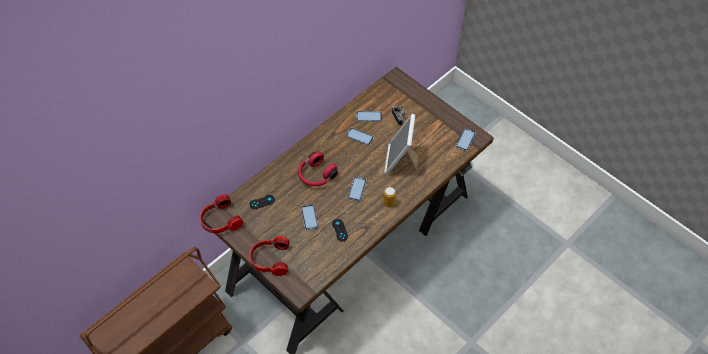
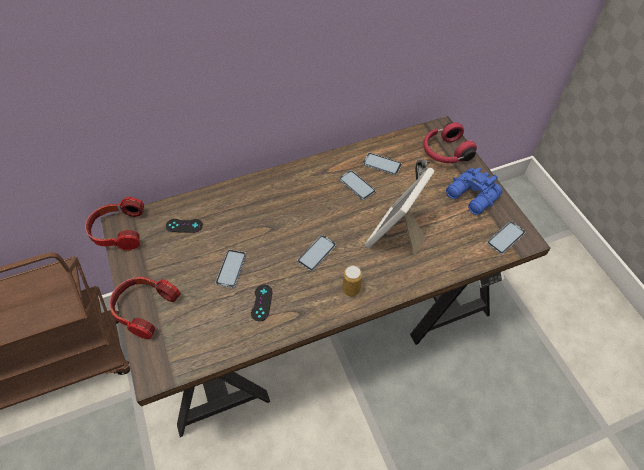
camera: 25 degrees right, 0 degrees up
red headphones [298,152,338,186] -> red headphones moved to [423,122,477,163]
none -> blue binoculars [446,167,502,215]

